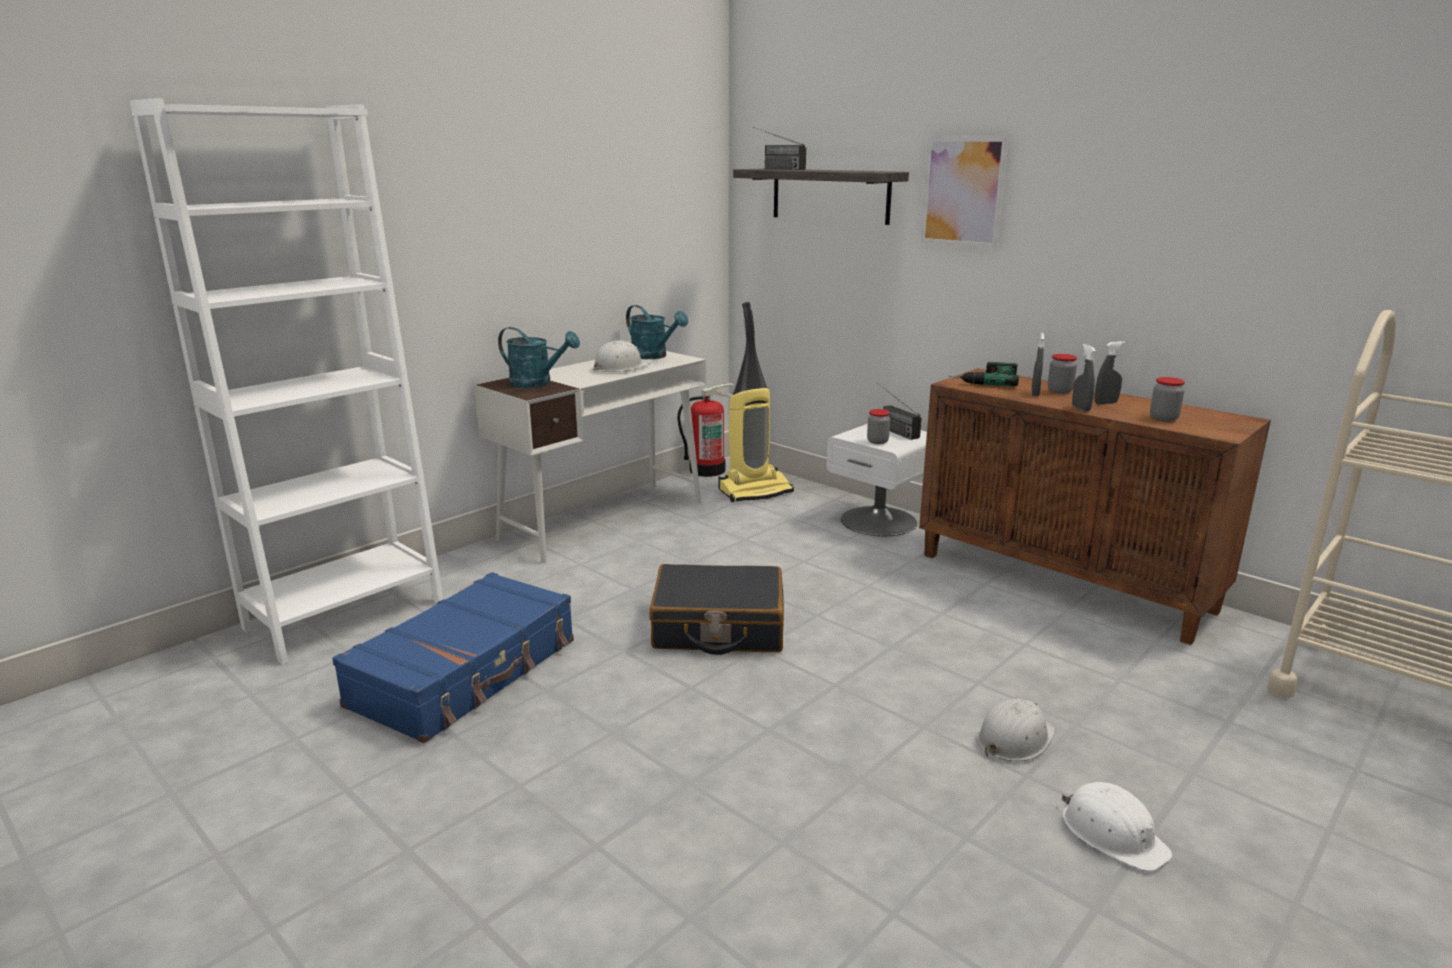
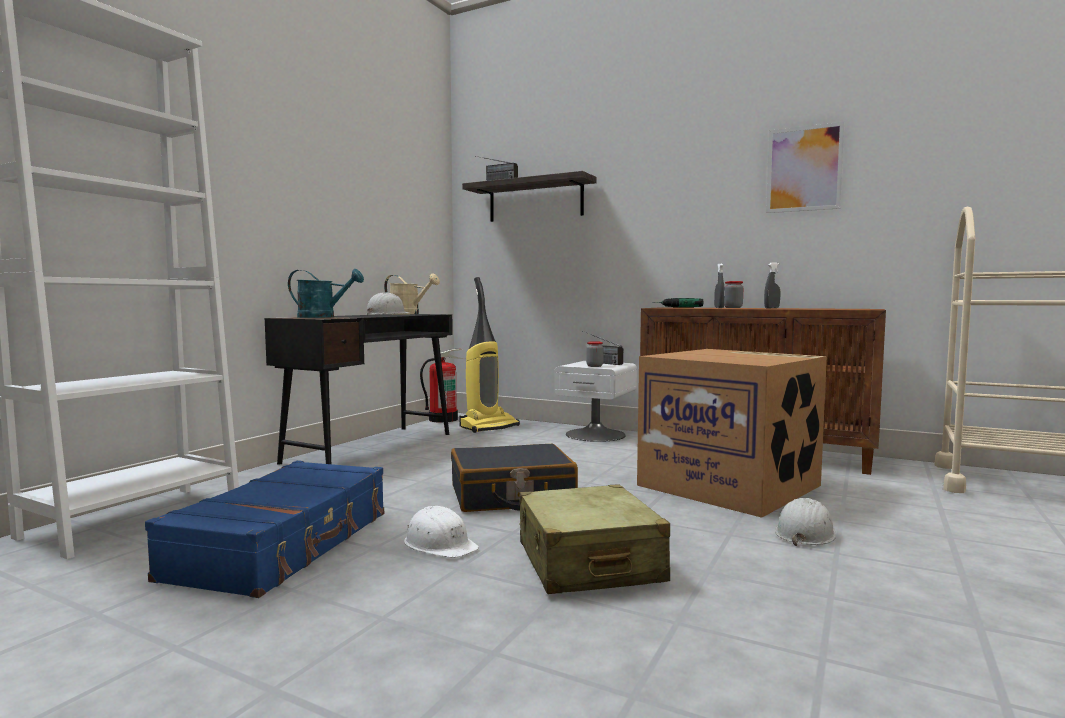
camera: 15 degrees left, 15 degrees down
white desk [474,351,706,563] -> black desk [265,314,453,465]
turquoise watering can [626,305,688,359] -> beige watering can [384,273,440,314]
picture [920,137,1009,248] -> picture moved to [766,122,844,213]
white hard hat [1061,782,1173,872] -> white hard hat moved to [404,506,479,558]
grey spray bottle [1072,344,1096,412] -> none
jar [1150,377,1185,422] -> none
none -> beige suitcase [519,484,670,594]
none -> cardboard box [637,349,827,518]

